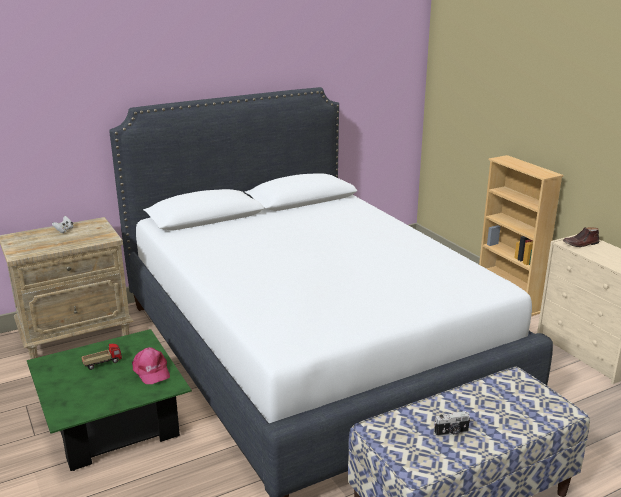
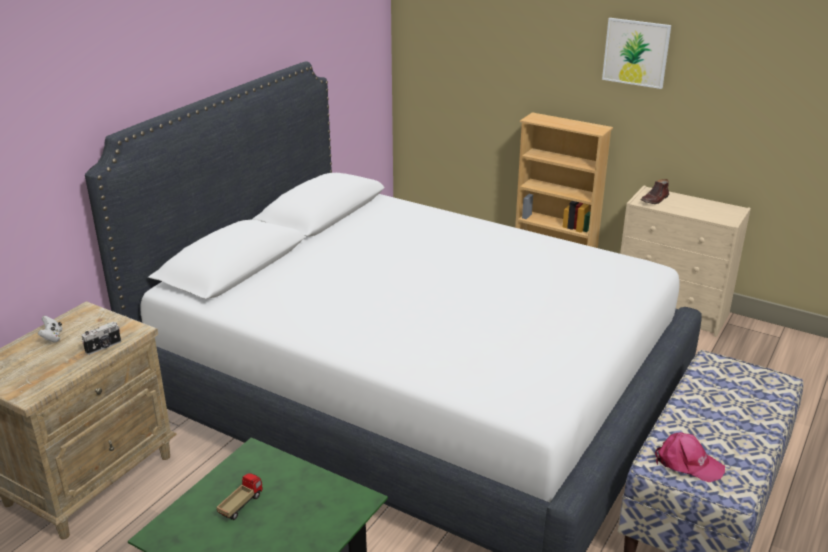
camera: 30 degrees left, 5 degrees up
pink cap [132,347,170,384] -> pink cap moved to [655,432,725,482]
camera [434,411,470,437] -> camera moved to [82,322,121,355]
none -> picture [602,18,671,89]

